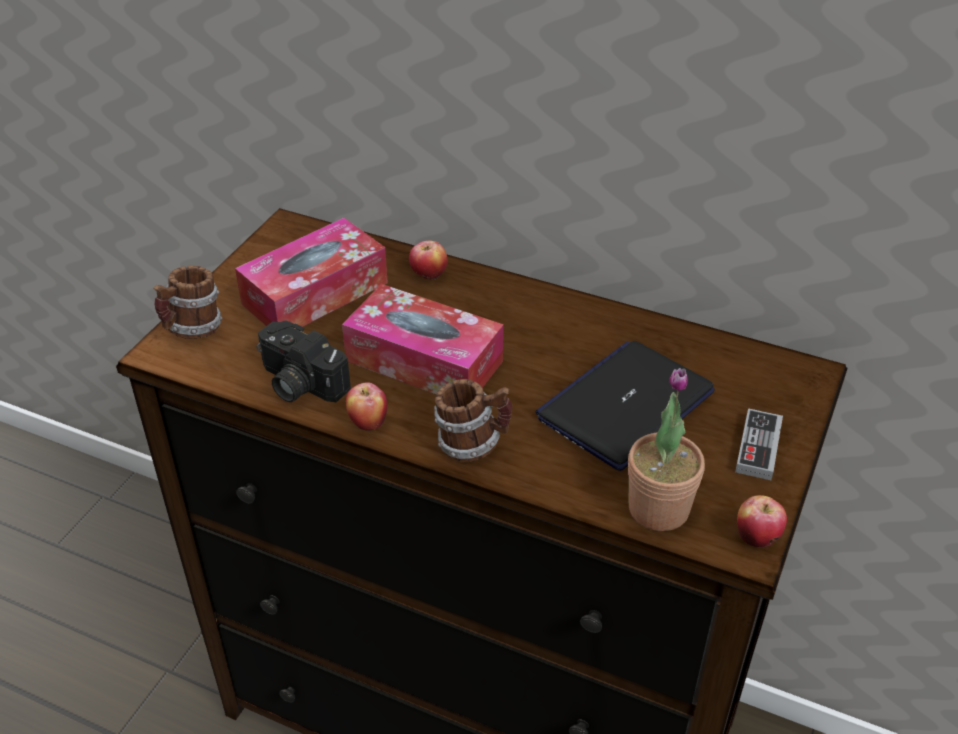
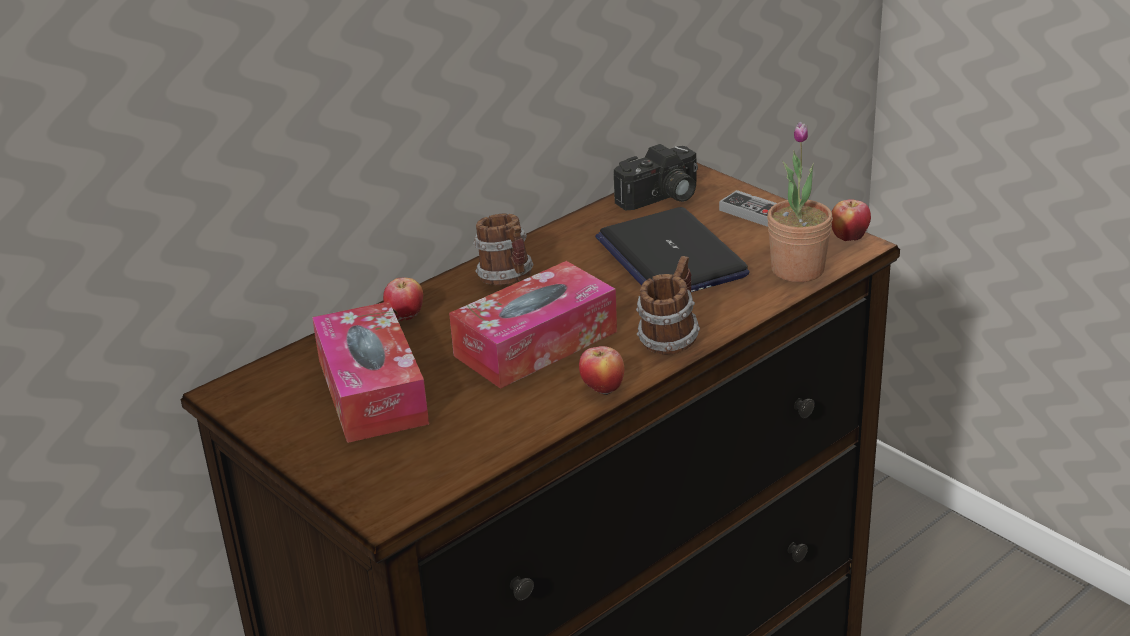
camera: 65 degrees left, 10 degrees down
mug [153,266,223,339] -> mug moved to [473,214,533,285]
camera [257,321,351,402] -> camera moved to [614,144,698,211]

